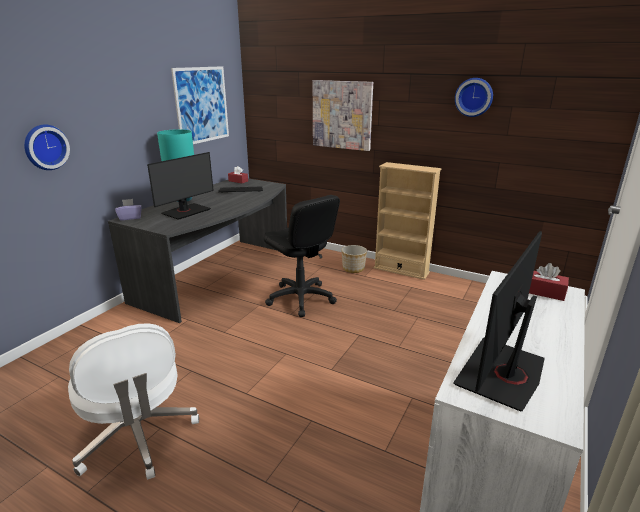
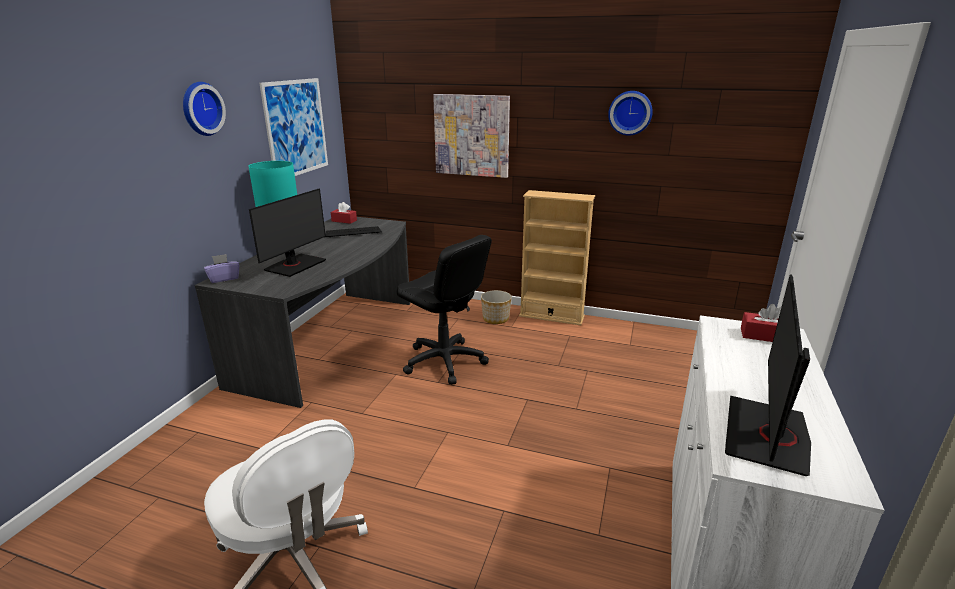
camera: 10 degrees left, 0 degrees up
wall clock [24,125,70,170] -> wall clock moved to [183,82,226,136]

